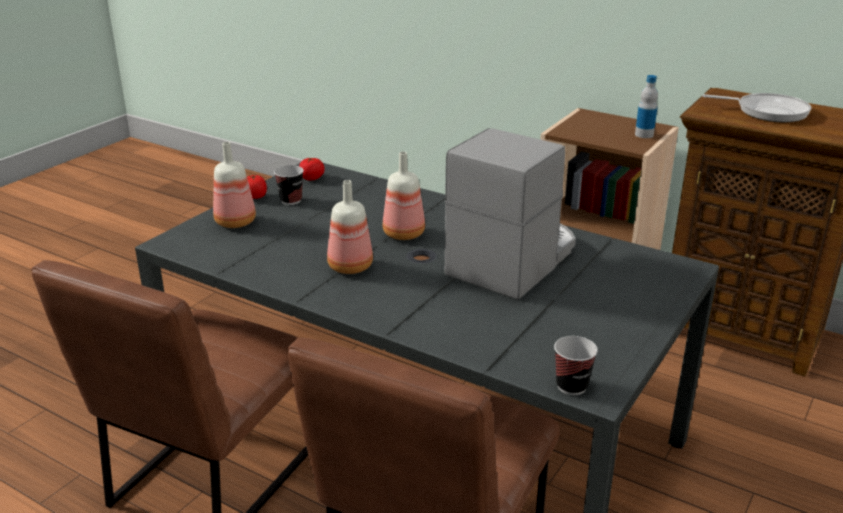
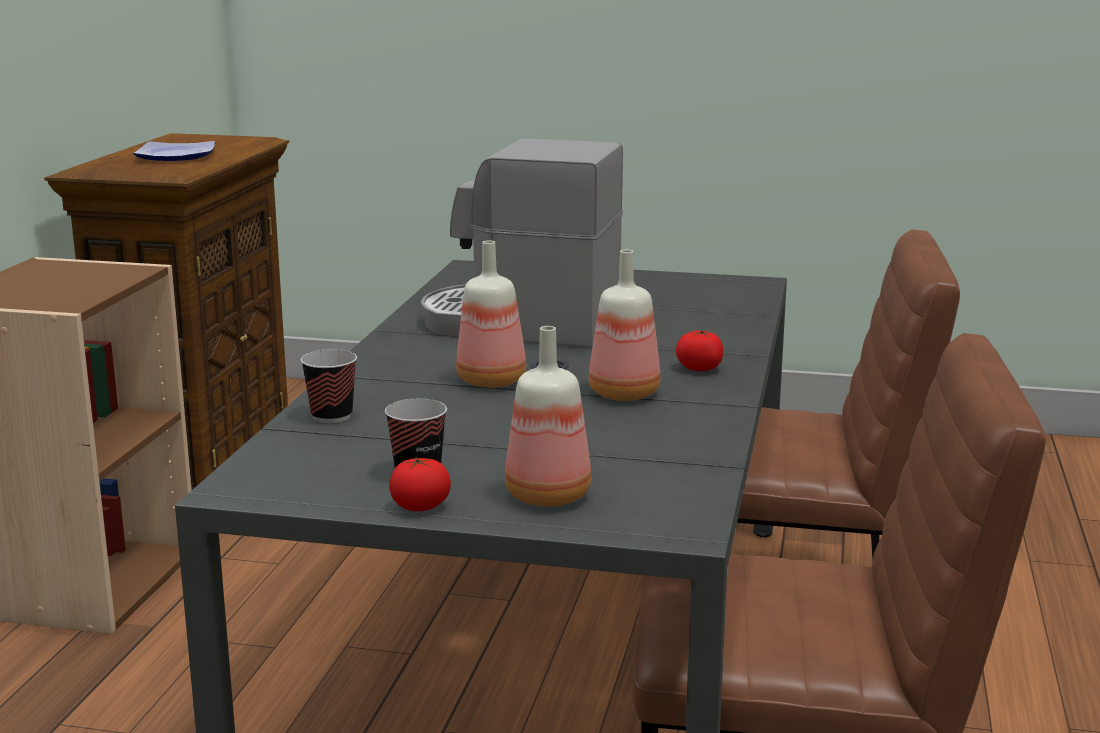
camera: 110 degrees left, 10 degrees down
tomato [299,157,325,181] -> tomato moved to [676,330,723,371]
cup [554,336,598,395] -> cup moved to [301,349,357,423]
bottle [635,75,658,138] -> none
frying pan [702,93,811,122] -> plate [134,141,215,161]

